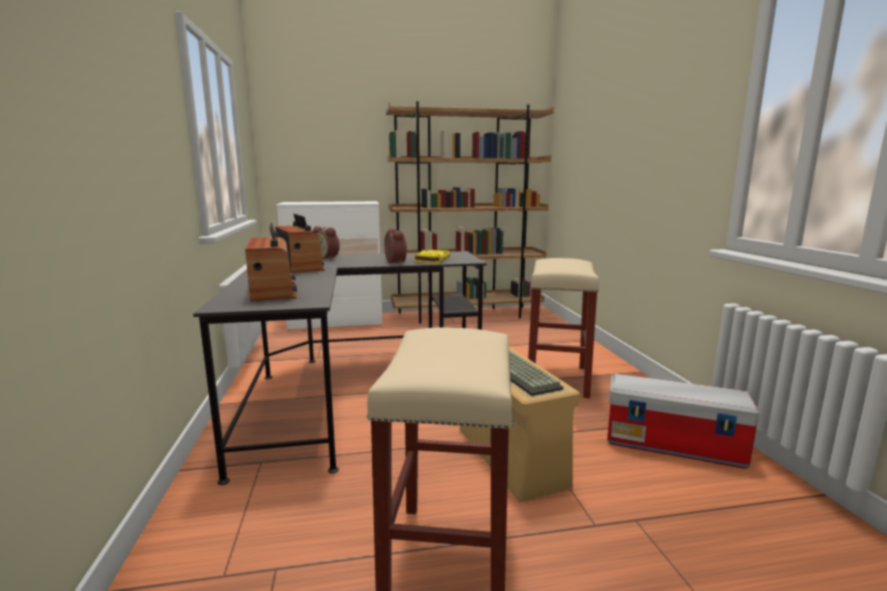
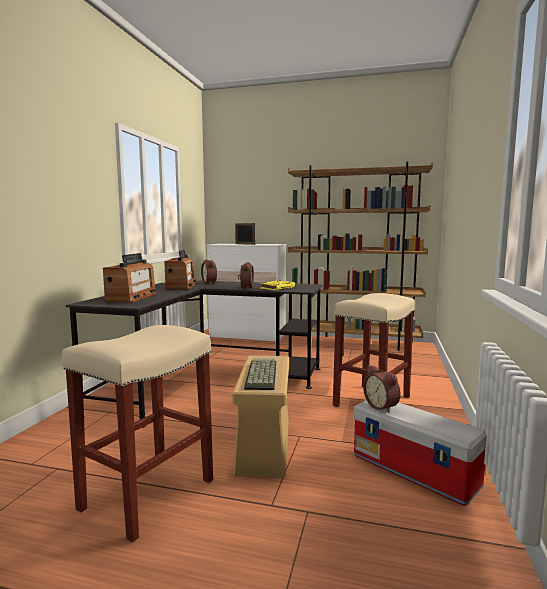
camera: 25 degrees right, 5 degrees down
none -> picture frame [235,223,255,245]
none -> alarm clock [363,365,401,413]

